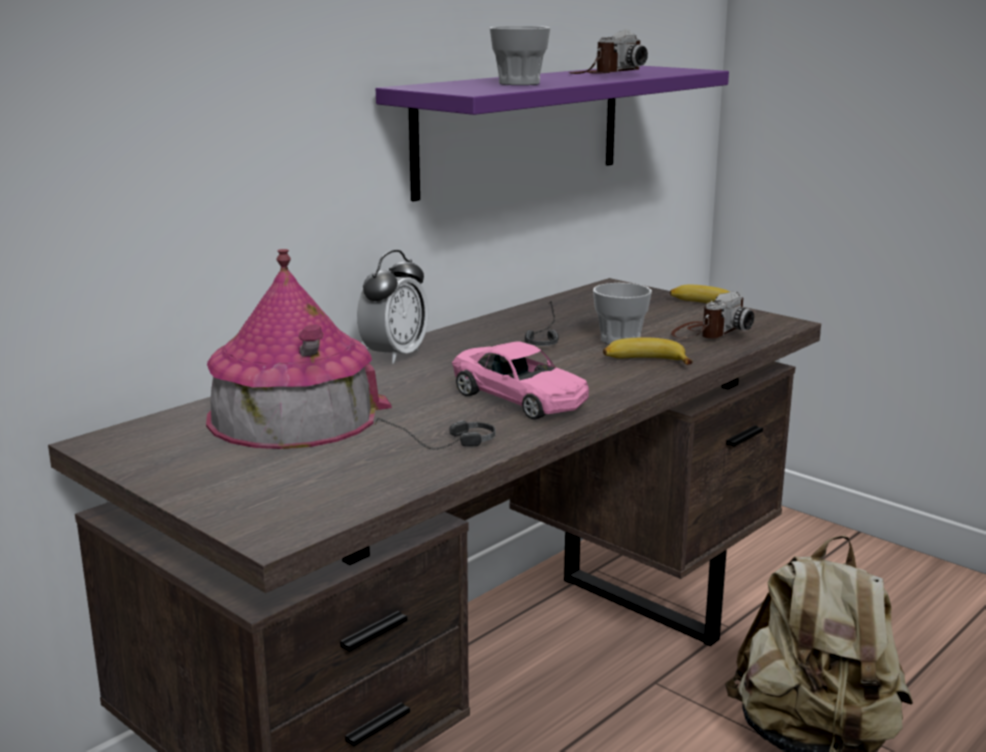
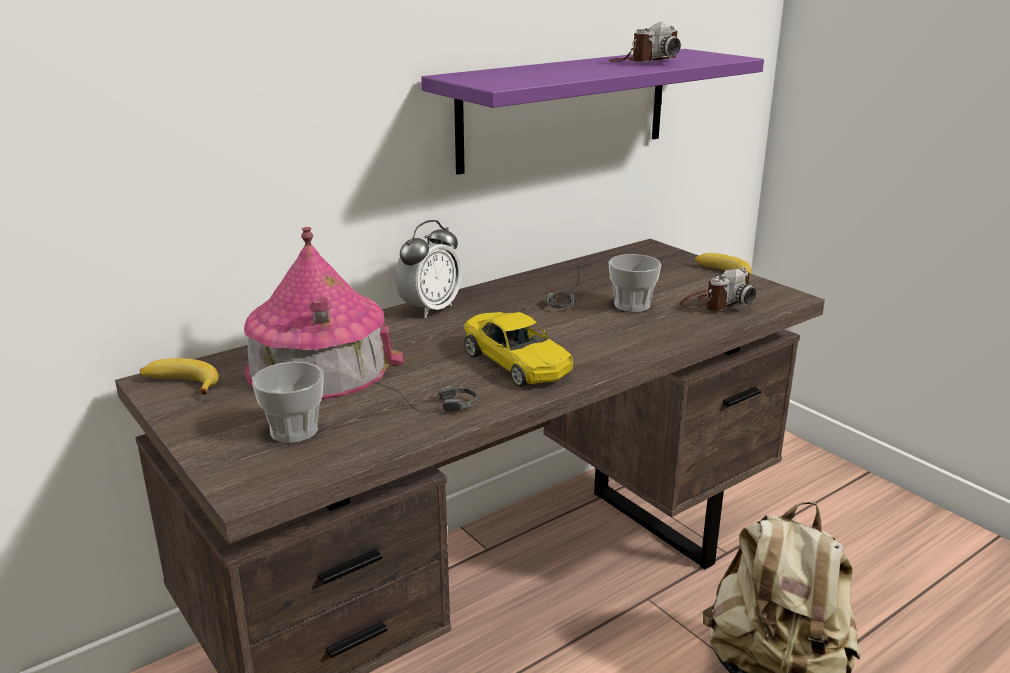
camera: 10 degrees right, 5 degrees up
pink toy car [452,341,589,419] -> yellow toy car [463,312,573,387]
cup [490,26,550,85] -> cup moved to [252,362,324,443]
banana [603,337,692,365] -> banana moved to [140,358,219,395]

